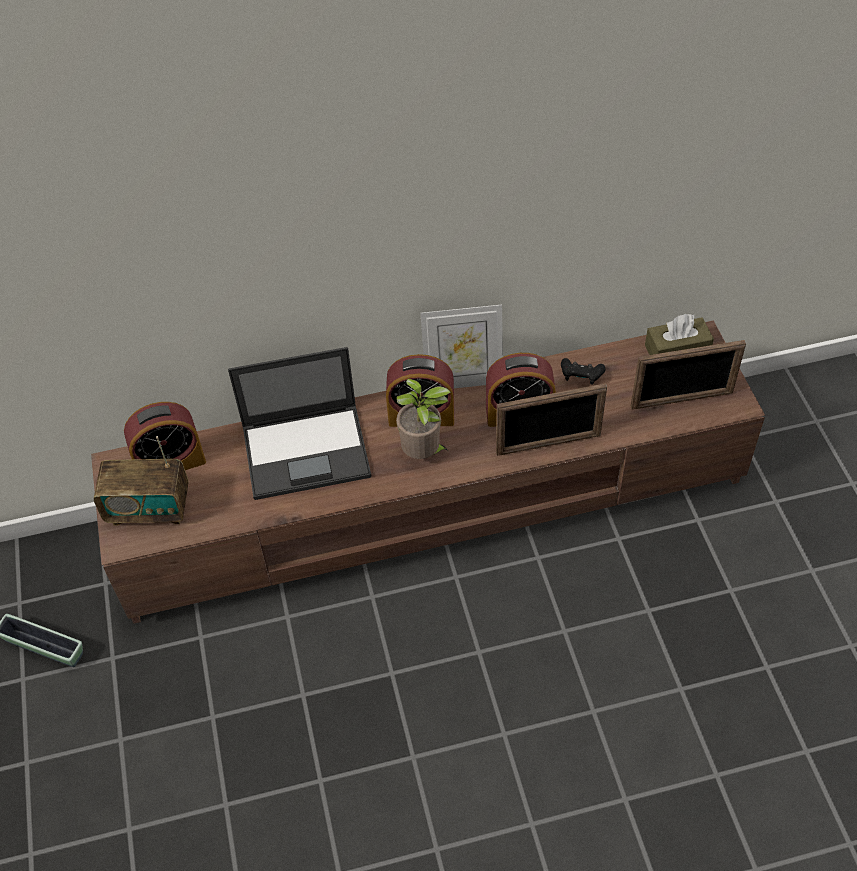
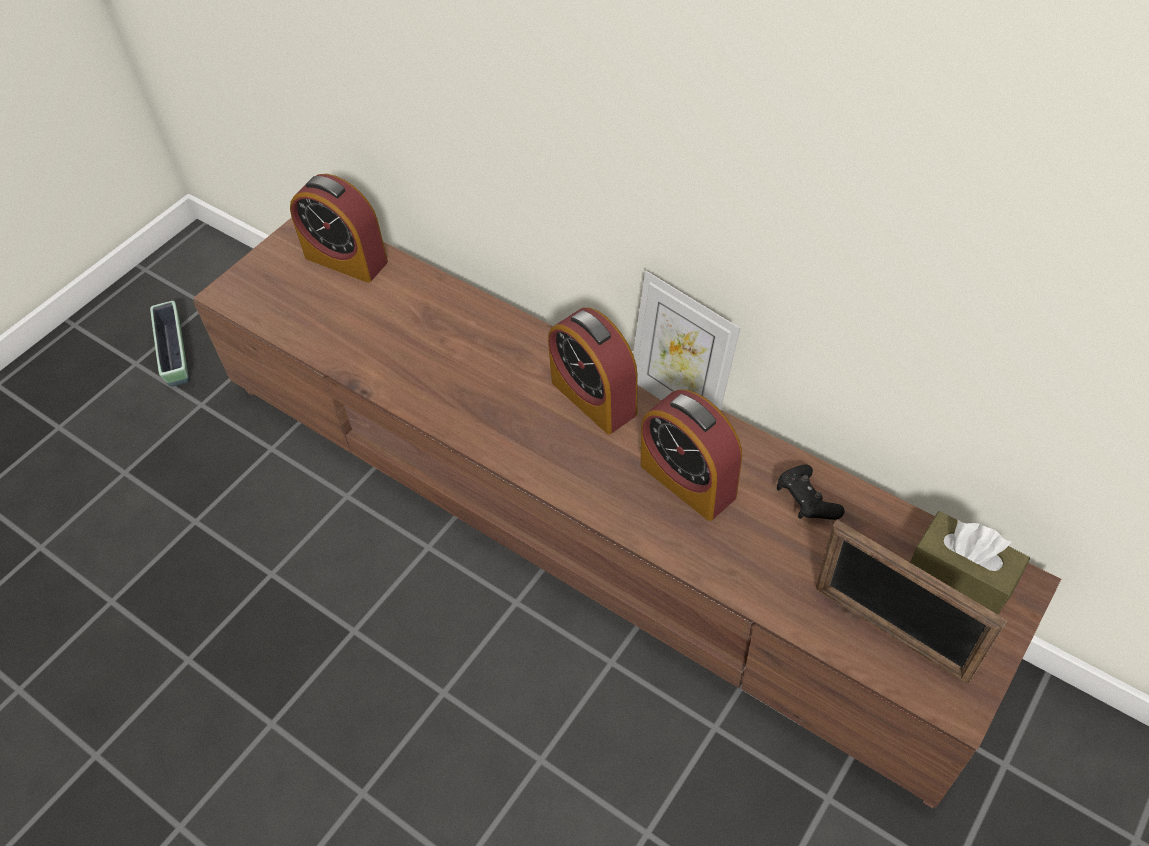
camera: 50 degrees right, 0 degrees up
radio [94,436,188,526] -> none
laptop [228,347,371,500] -> none
potted plant [396,378,451,459] -> none
picture frame [496,383,607,456] -> none

